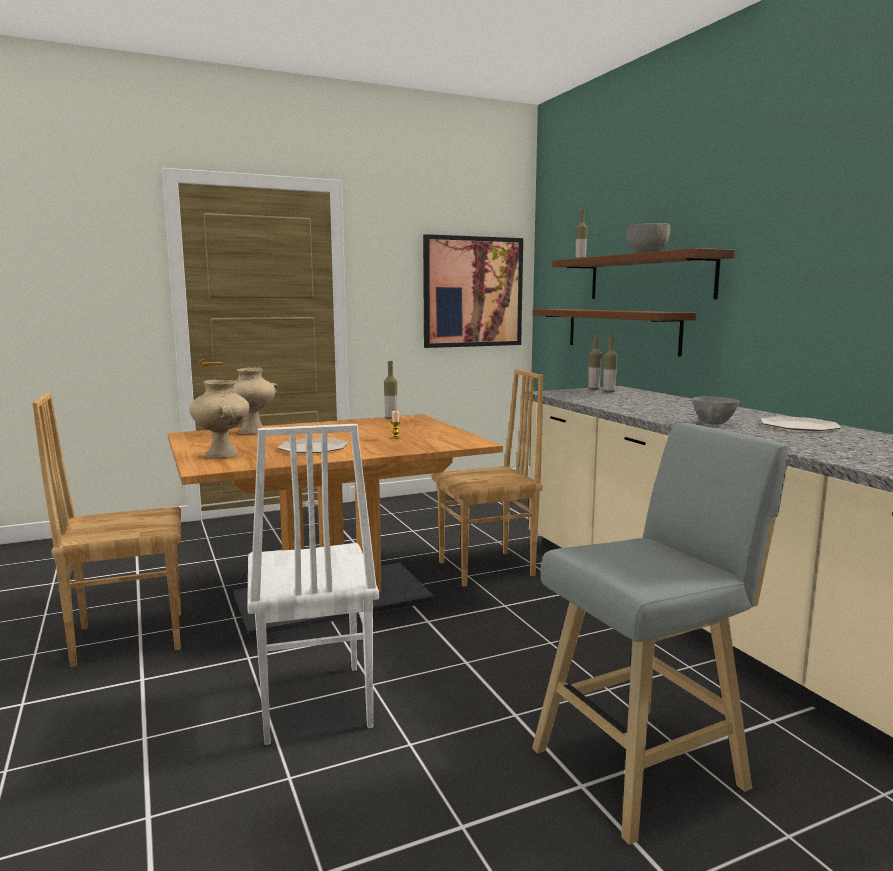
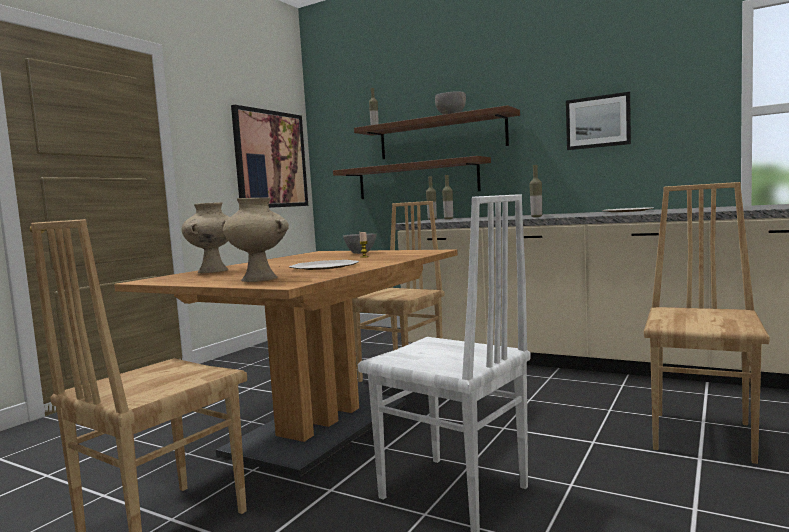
camera: 35 degrees left, 5 degrees down
bottle [384,361,397,419] -> bottle moved to [529,165,542,217]
grey stool [532,423,788,845] -> brown chair [644,182,769,464]
grey bowl [692,396,740,425] -> grey bowl moved to [343,233,377,254]
none -> picture [566,92,631,150]

